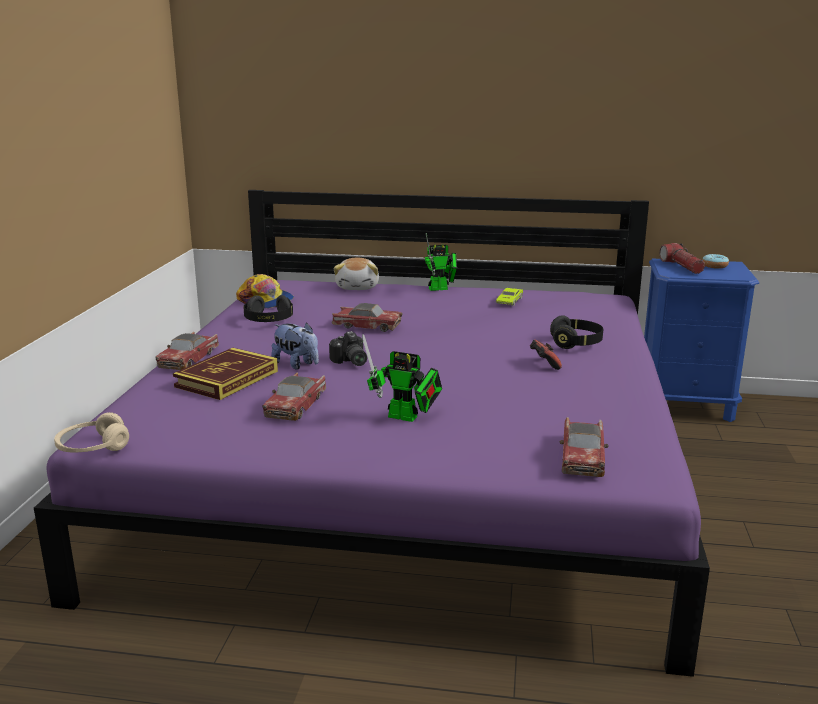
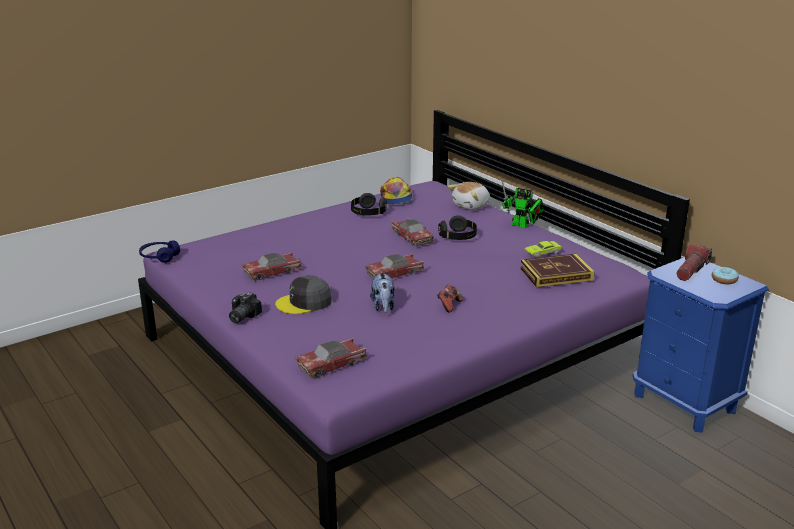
camera: 45 degrees right, 5 degrees up
beige headphones [54,412,129,453] -> blue headphones [139,240,180,263]
toy car [155,332,219,370] -> toy car moved to [365,254,424,279]
book [173,348,278,400] -> book moved to [520,254,595,287]
plush toy [271,323,319,369] -> plush toy moved to [370,271,395,312]
camera [329,331,367,366] -> camera moved to [229,292,262,323]
toy robot [362,334,442,422] -> grey cap [275,275,332,314]
black headphones [550,315,603,349] -> black headphones moved to [438,215,477,240]

